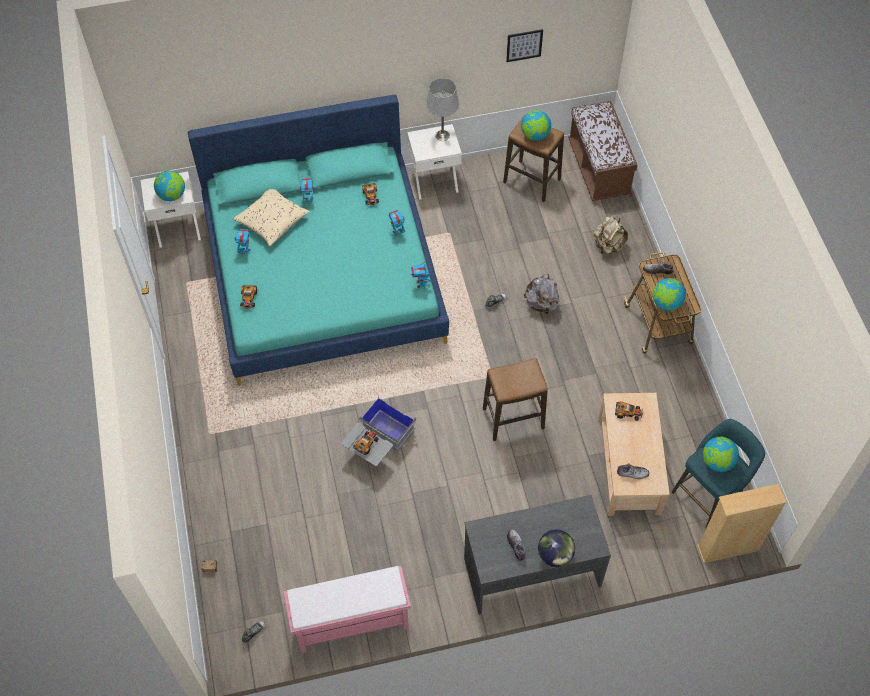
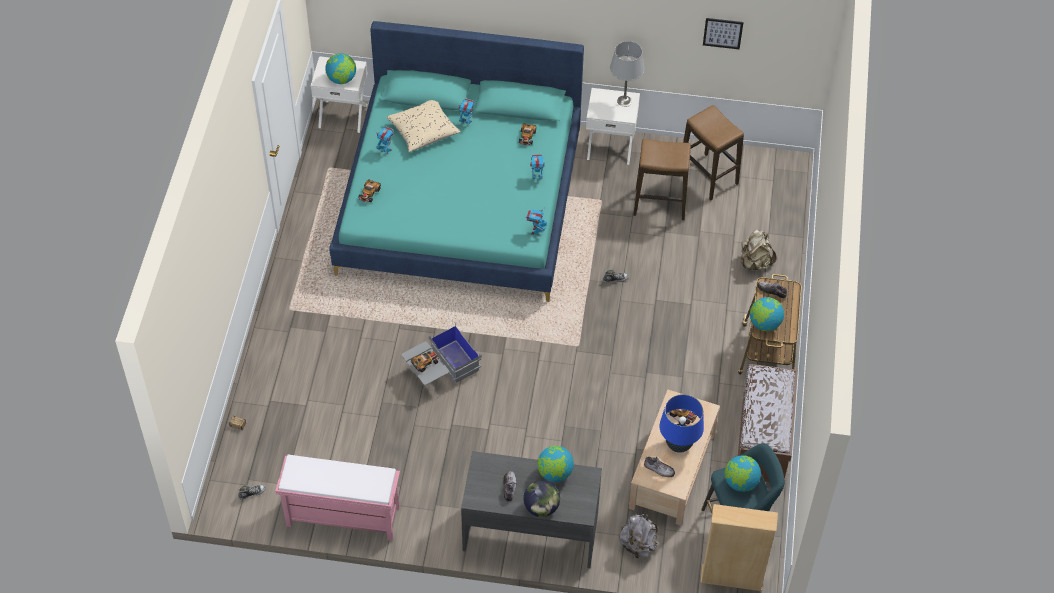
camera: 20 degrees right, 5 degrees down
stool [483,358,548,441] -> stool moved to [633,139,691,220]
globe [521,110,551,141] -> globe moved to [537,446,574,482]
grey backpack [524,274,560,316] -> grey backpack moved to [619,514,658,559]
brown bench [568,101,637,201] -> brown bench moved to [738,364,798,482]
none -> blue table lamp [659,394,704,453]

